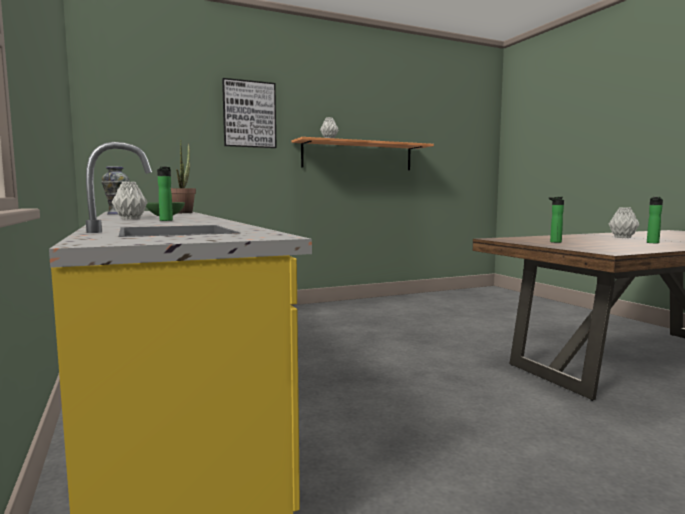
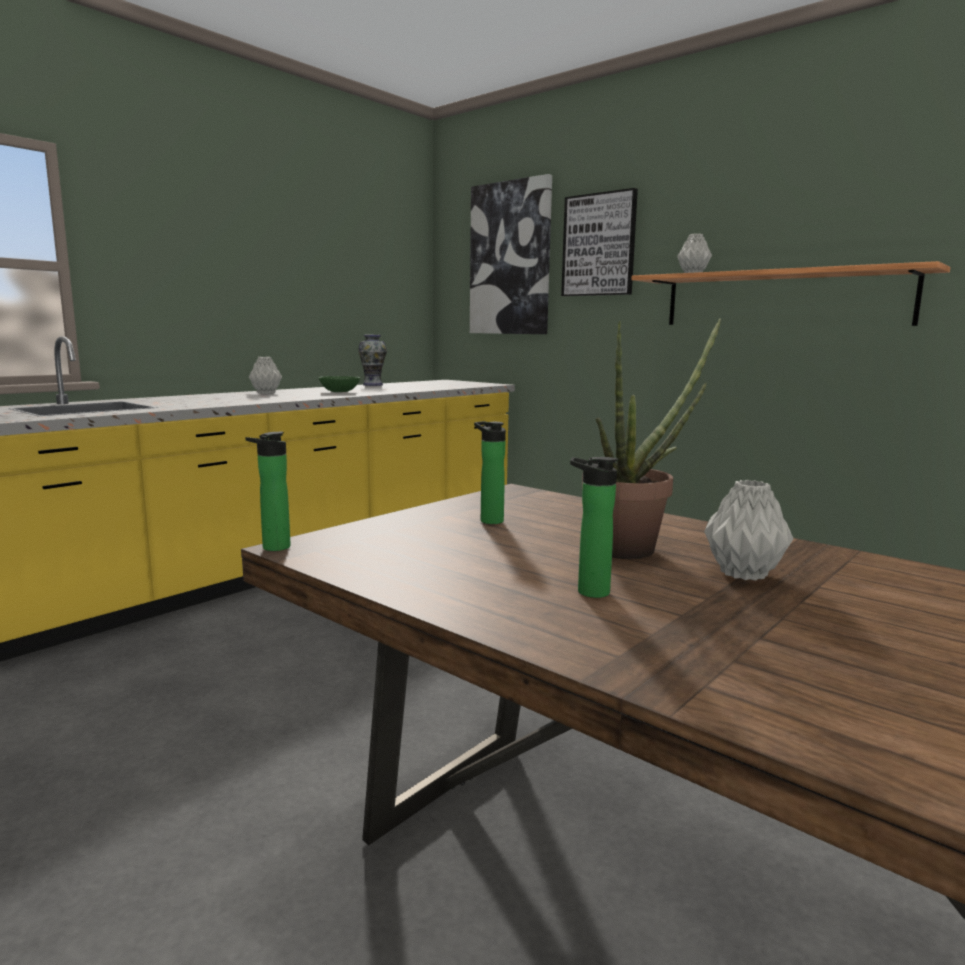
camera: 65 degrees right, 5 degrees up
bottle [157,166,173,221] -> bottle moved to [245,432,291,551]
potted plant [171,140,196,213] -> potted plant moved to [582,318,721,559]
none -> picture [470,174,552,334]

